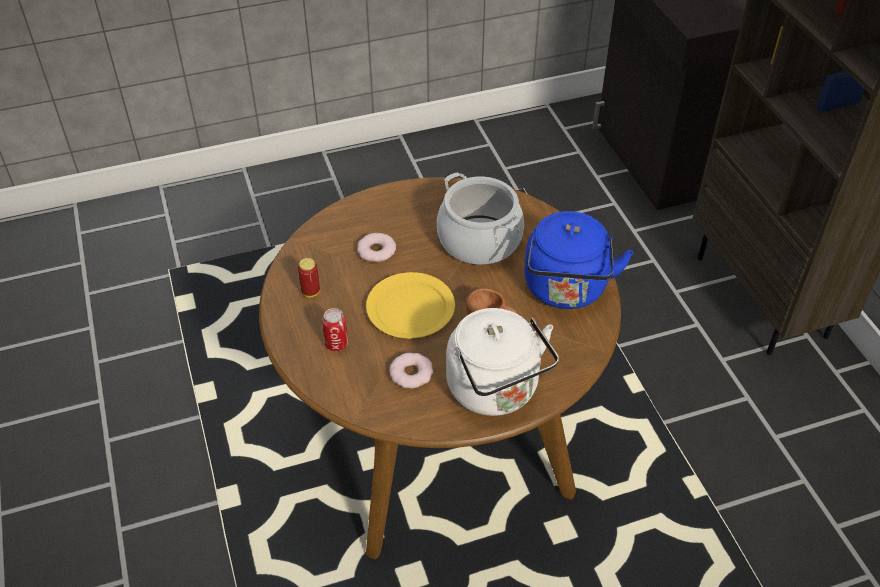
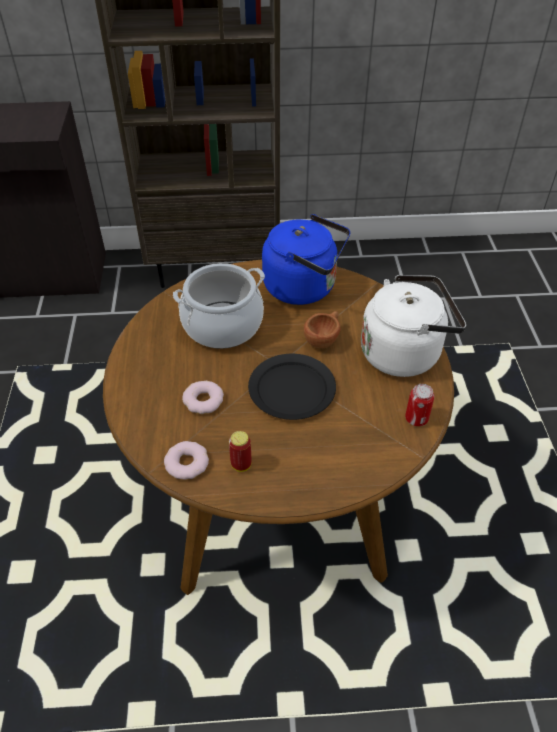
camera: 75 degrees left, 0 degrees up
can [322,308,349,351] -> can moved to [405,384,434,426]
yellow plate [366,272,455,338] -> black plate [248,354,336,420]
donut [389,353,433,389] -> donut moved to [164,441,209,480]

